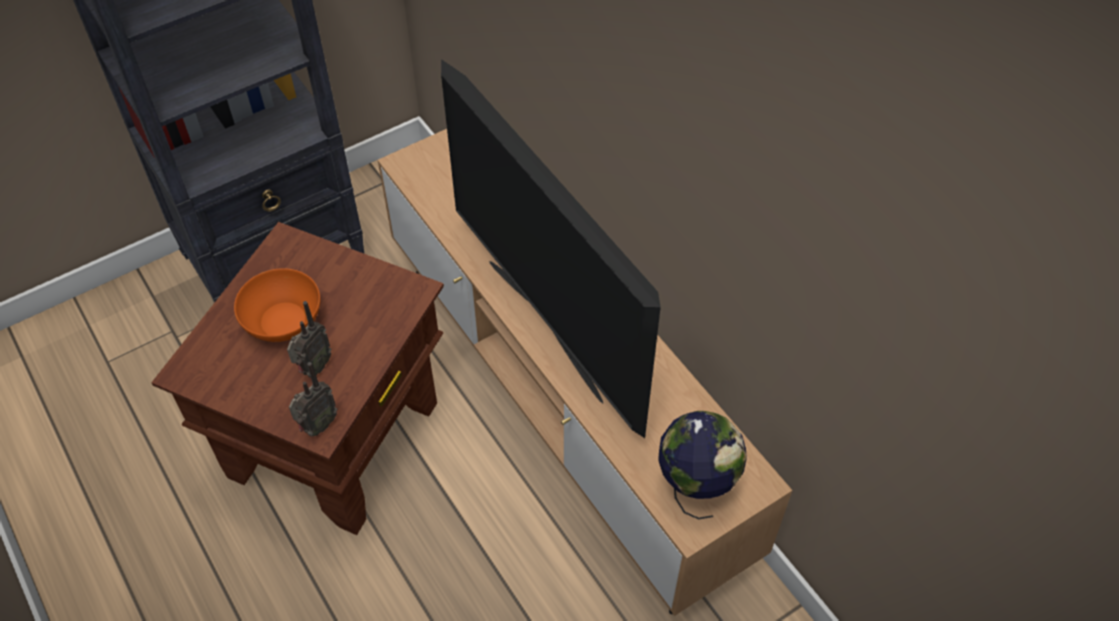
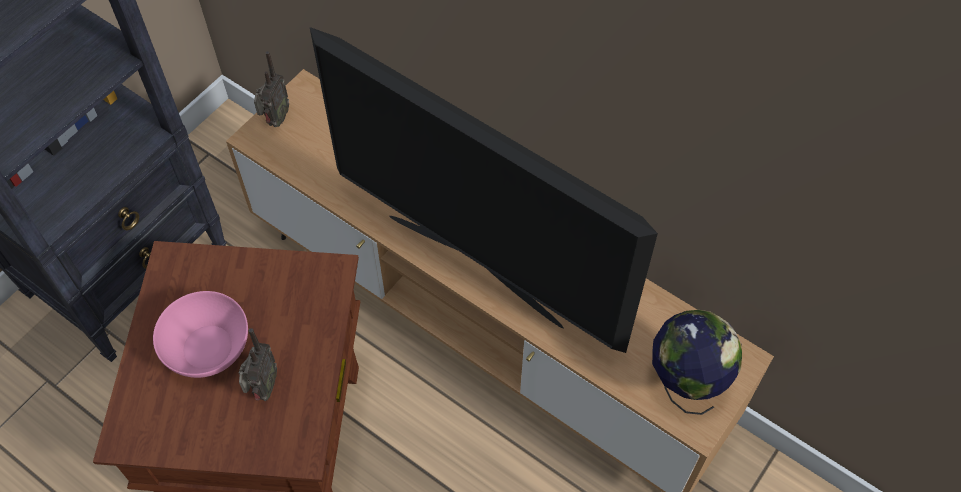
camera: 20 degrees left, 5 degrees up
orange bowl [234,268,320,342] -> pink bowl [153,291,248,378]
radio [289,362,337,436] -> radio moved to [254,51,289,127]

